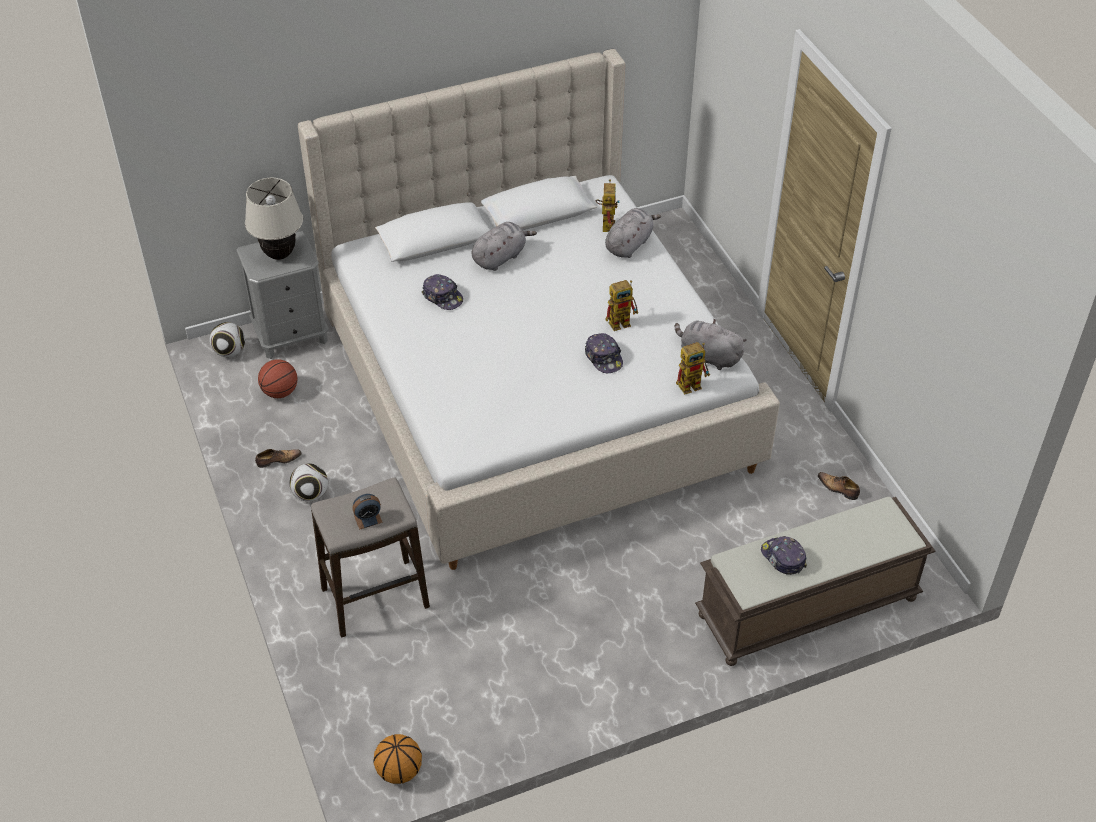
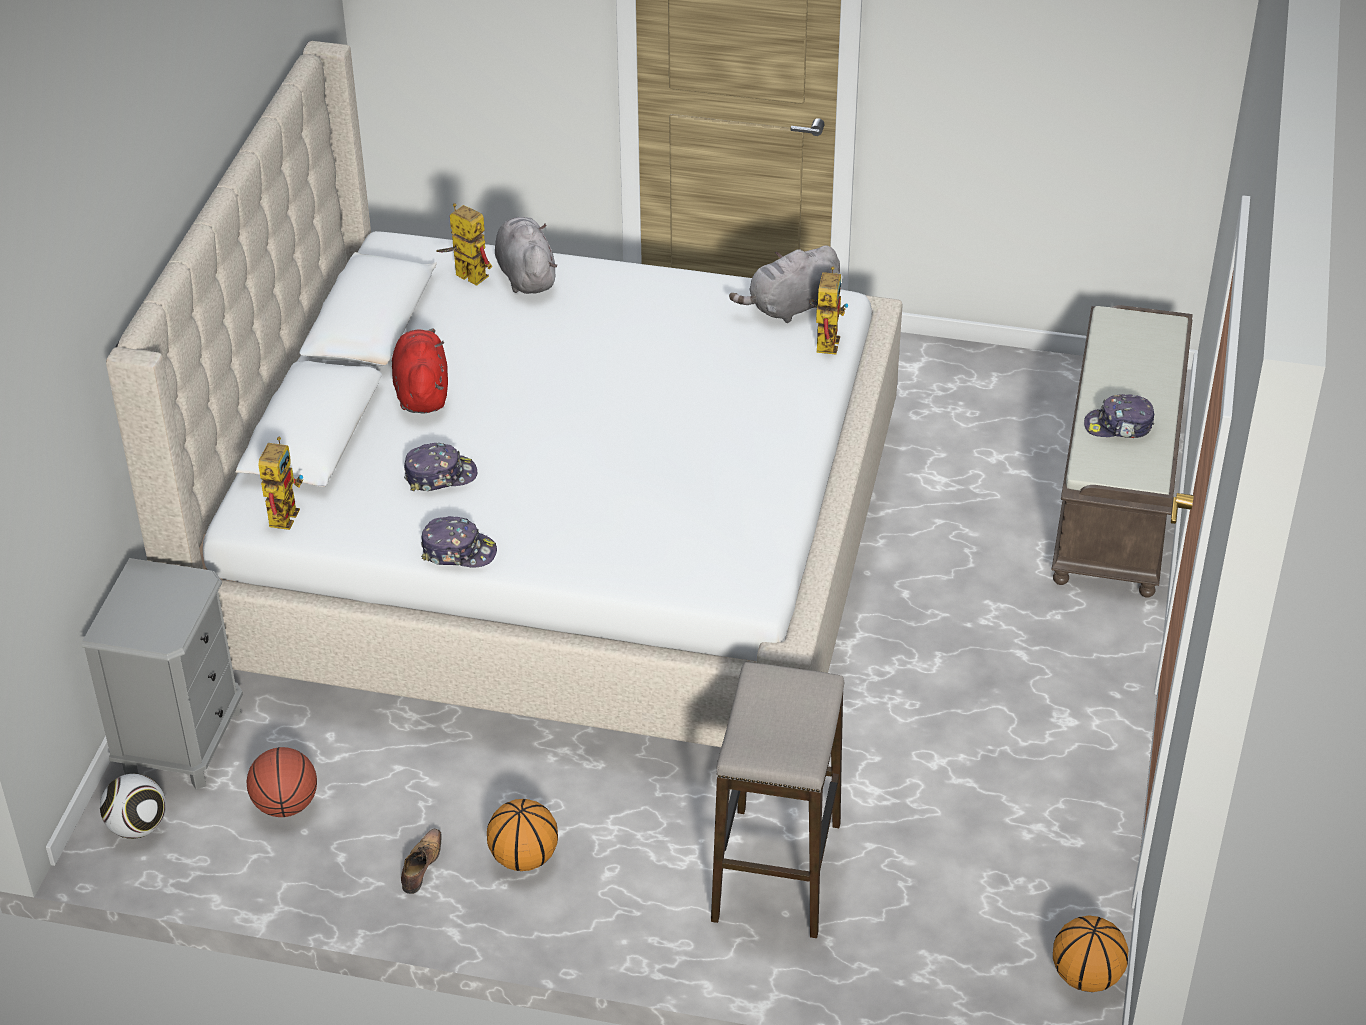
camera: 55 degrees left, 5 degrees down
beige table lamp [245,178,303,260] -> none
football [289,463,328,502] -> basketball [487,799,558,871]
alarm clock [352,494,383,529] -> none
grey plush toy [472,222,537,271] -> red plush toy [392,329,448,414]
cap [585,333,623,373] -> cap moved to [421,516,497,568]
toy robot [605,280,638,331] -> toy robot moved to [258,437,303,530]
shoe [818,472,860,500] -> none

